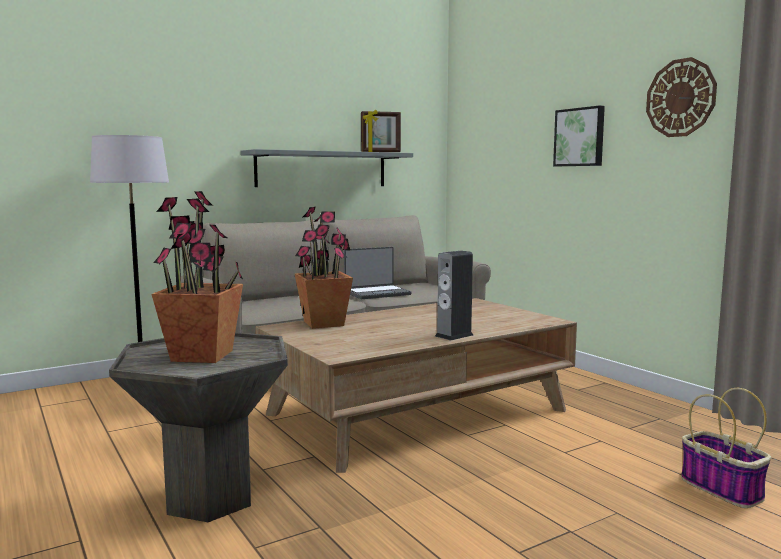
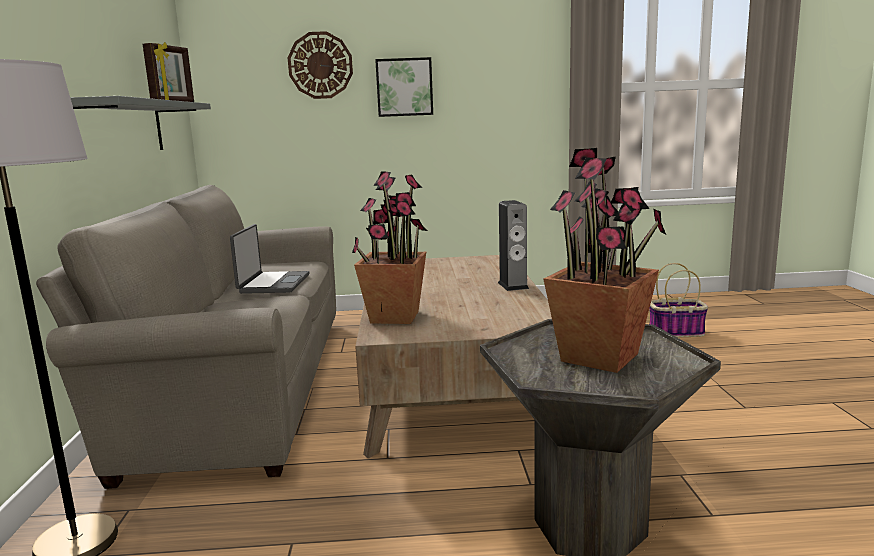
camera: 60 degrees left, 5 degrees up
wall clock [646,57,717,137] -> wall clock moved to [288,31,353,99]

